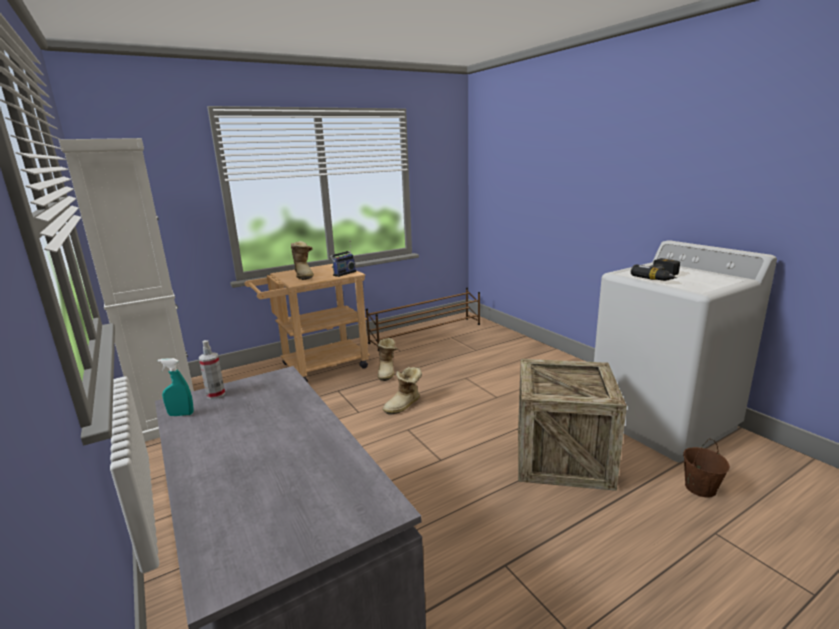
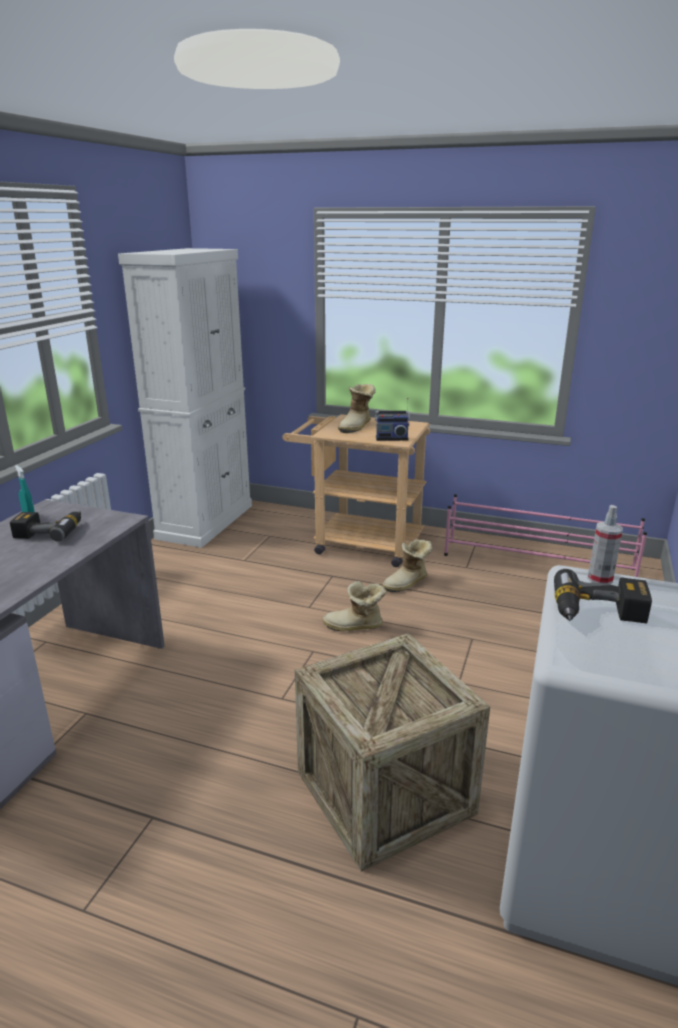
camera: 50 degrees right, 5 degrees up
spray bottle [199,340,225,399] -> spray bottle moved to [587,505,623,584]
brown shoe rack [366,288,480,351] -> pink shoe rack [444,494,647,577]
brown bucket [683,439,730,498] -> none
none -> power drill [10,511,81,541]

